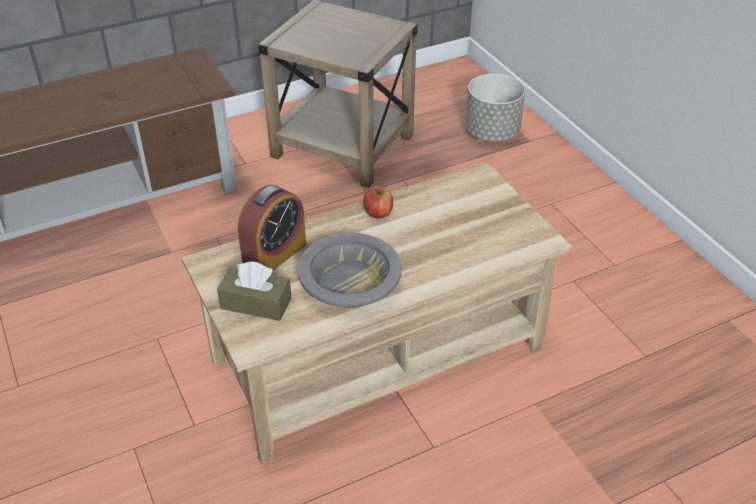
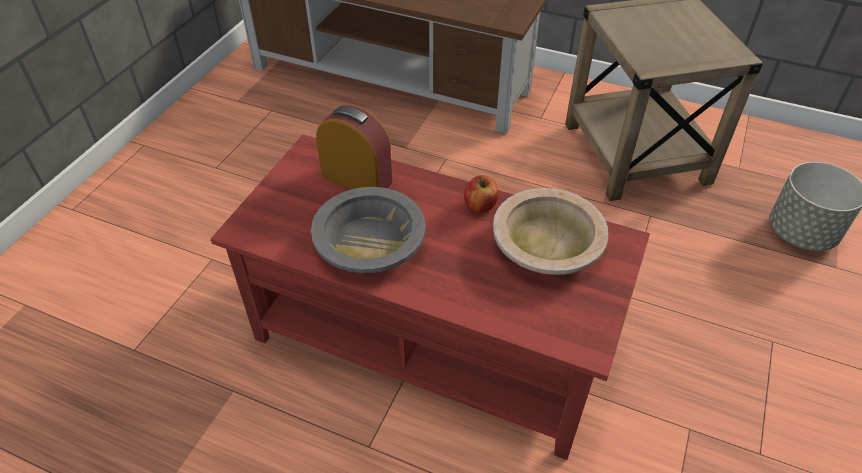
camera: 50 degrees right, 5 degrees up
beige coffee table [182,162,571,464] -> red coffee table [211,135,650,460]
brown tissue box [217,261,292,321] -> none
alarm clock [238,185,306,271] -> alarm clock turned 150 degrees counterclockwise [316,105,393,189]
none -> beige bowl [493,188,609,275]

